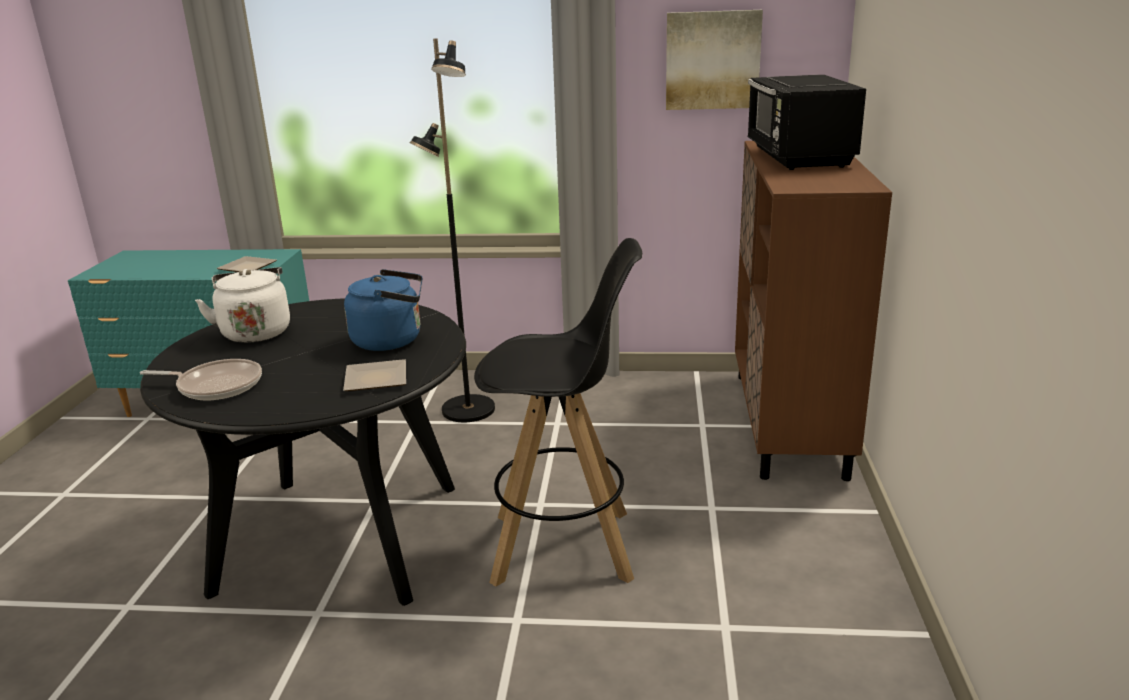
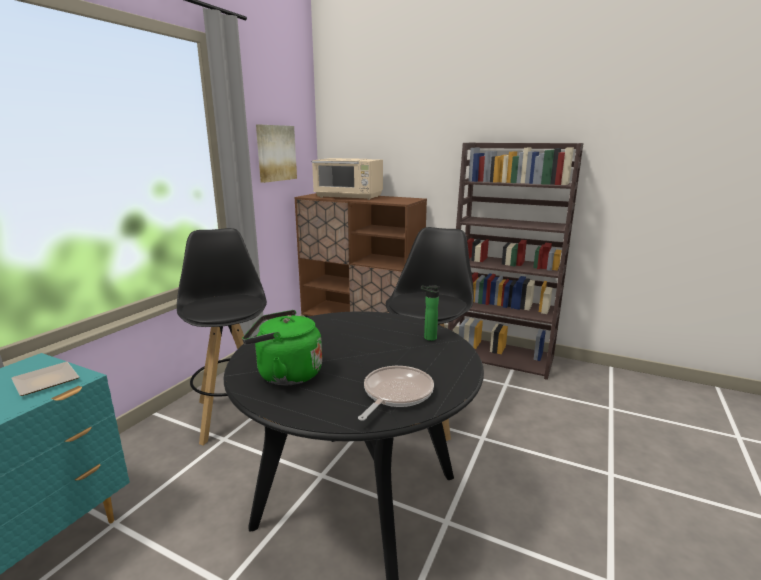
camera: 70 degrees left, 5 degrees down
white kettle [195,267,290,343] -> green kettle [242,310,322,385]
plate [343,359,406,391] -> bottle [421,285,440,341]
blue kettle [344,269,422,351] -> none
black floor lamp [409,38,495,422] -> black stool [177,228,267,445]
black microwave [747,75,866,170] -> beige microwave [312,158,383,200]
none -> brown bookcase [448,143,583,380]

